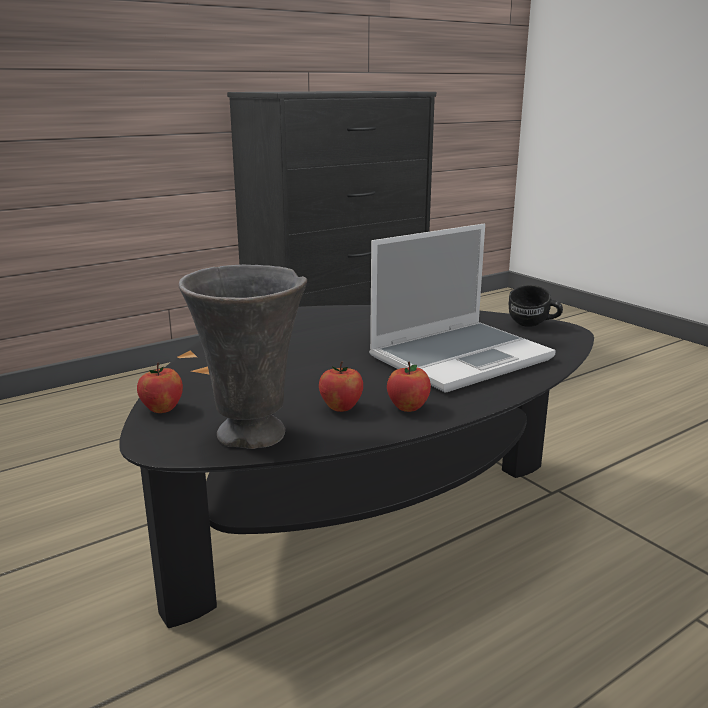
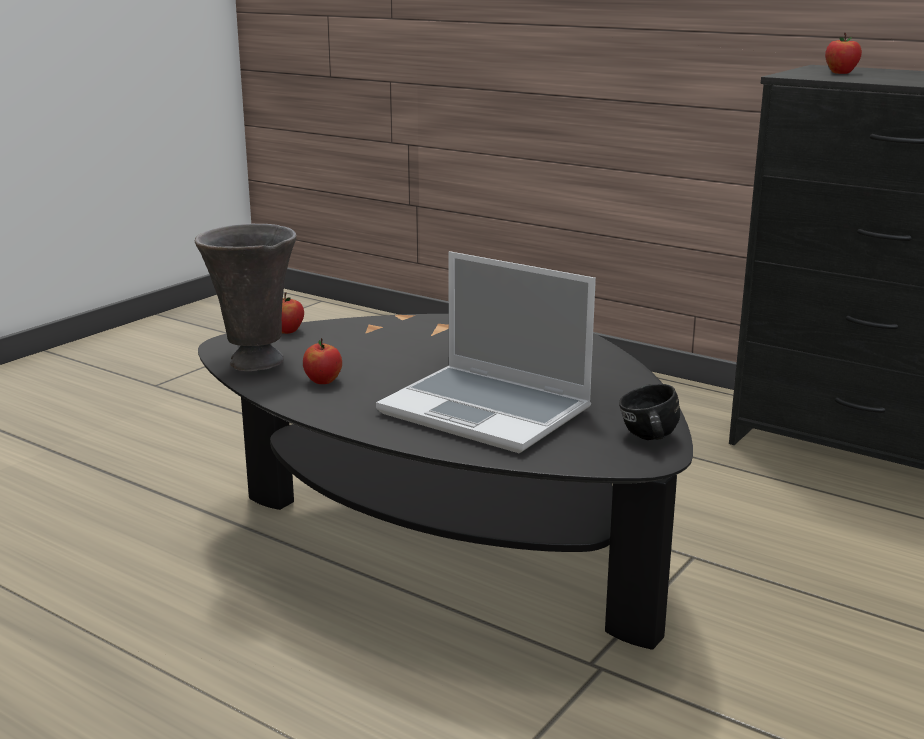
camera: 70 degrees right, 0 degrees up
apple [387,362,431,412] -> apple moved to [825,33,862,74]

